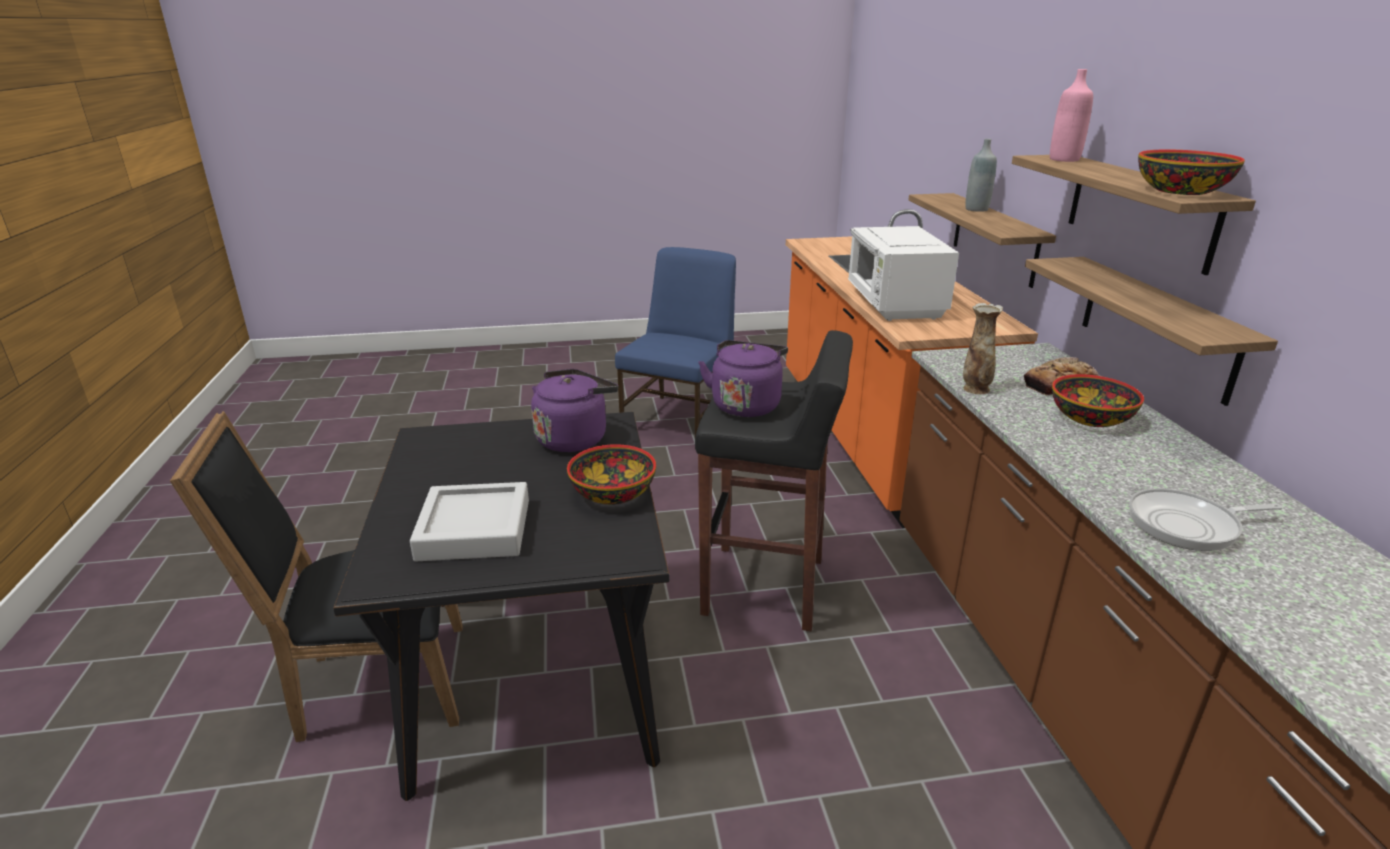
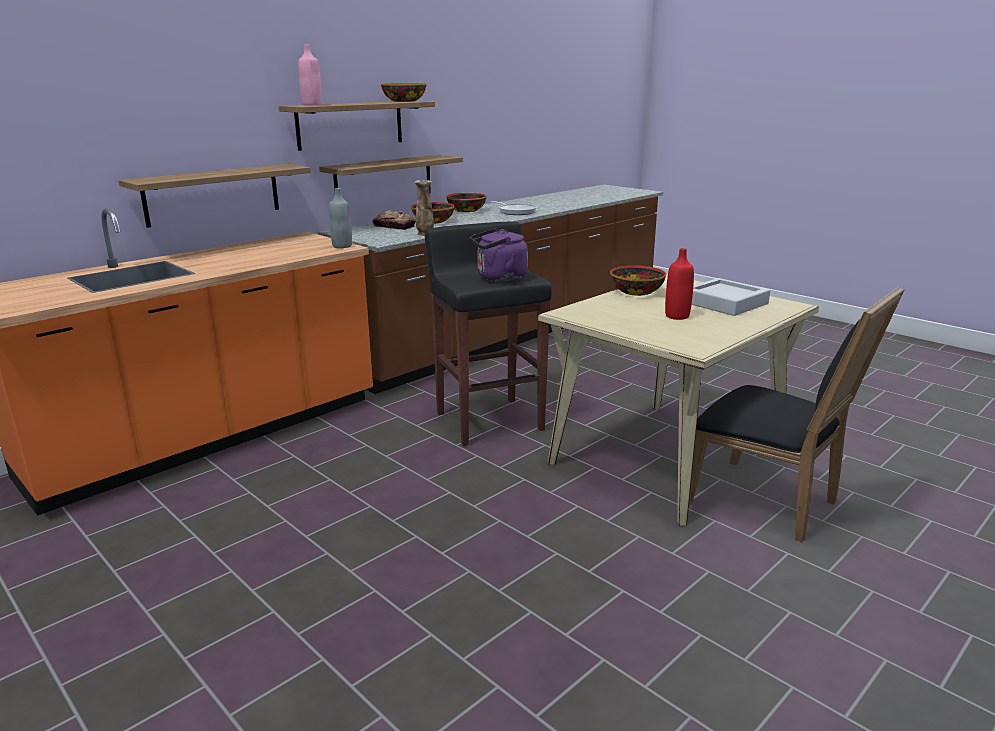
camera: 125 degrees left, 5 degrees down
black dining table [333,412,670,801] -> beige dining table [538,274,819,526]
purple kettle [531,369,618,452] -> none
blue chair [615,247,736,436] -> none
white microwave [848,226,959,321] -> none
grey bottle [965,139,997,212] -> grey bottle moved to [329,188,352,248]
none -> bowl [446,193,486,212]
none -> red bottle [665,248,694,320]

